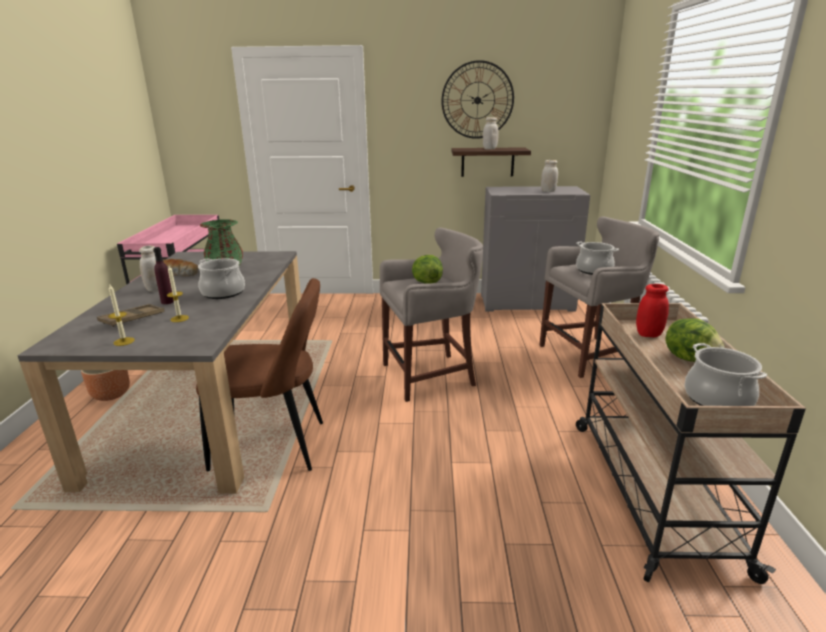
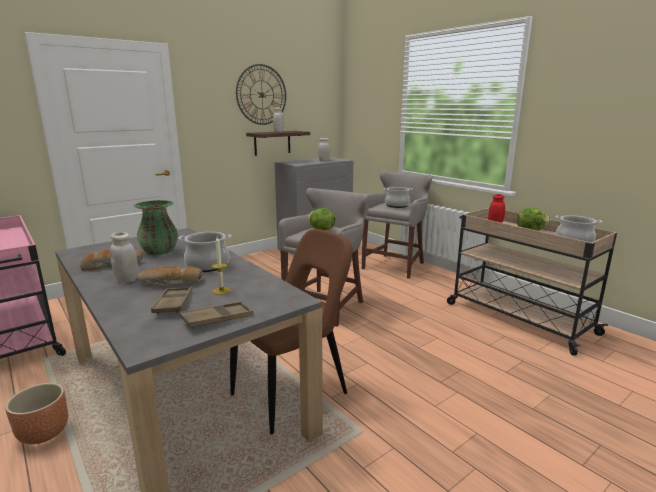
camera: 40 degrees left, 5 degrees down
candle [108,285,135,346] -> brown tray [180,301,254,329]
purple bottle [153,247,174,304] -> bread [136,266,204,287]

